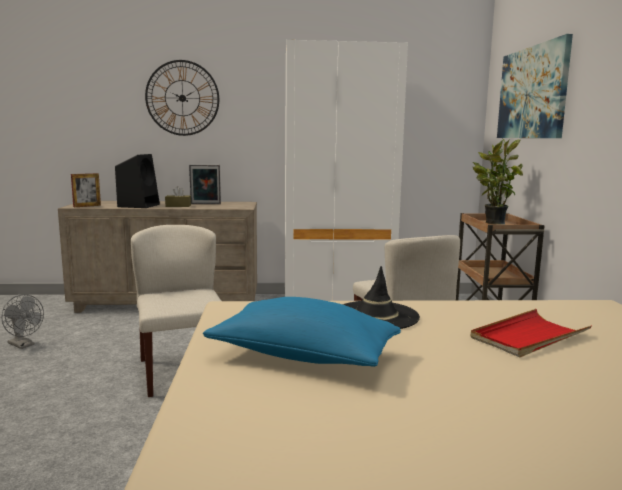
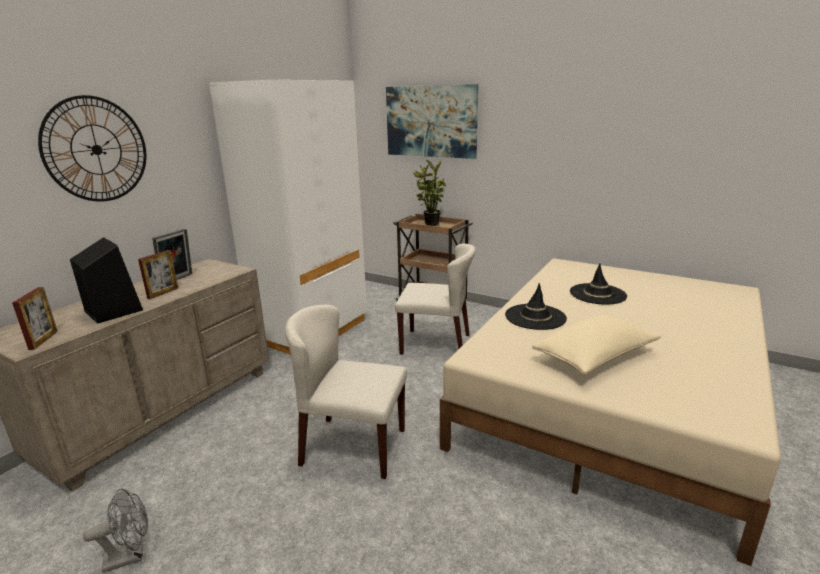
camera: 55 degrees left, 10 degrees up
brown tissue box [165,186,191,207] -> picture frame [138,250,178,299]
blue pillow [203,297,401,367] -> beige pillow [532,315,661,374]
red tray [470,309,592,357] -> black hat [570,263,627,305]

